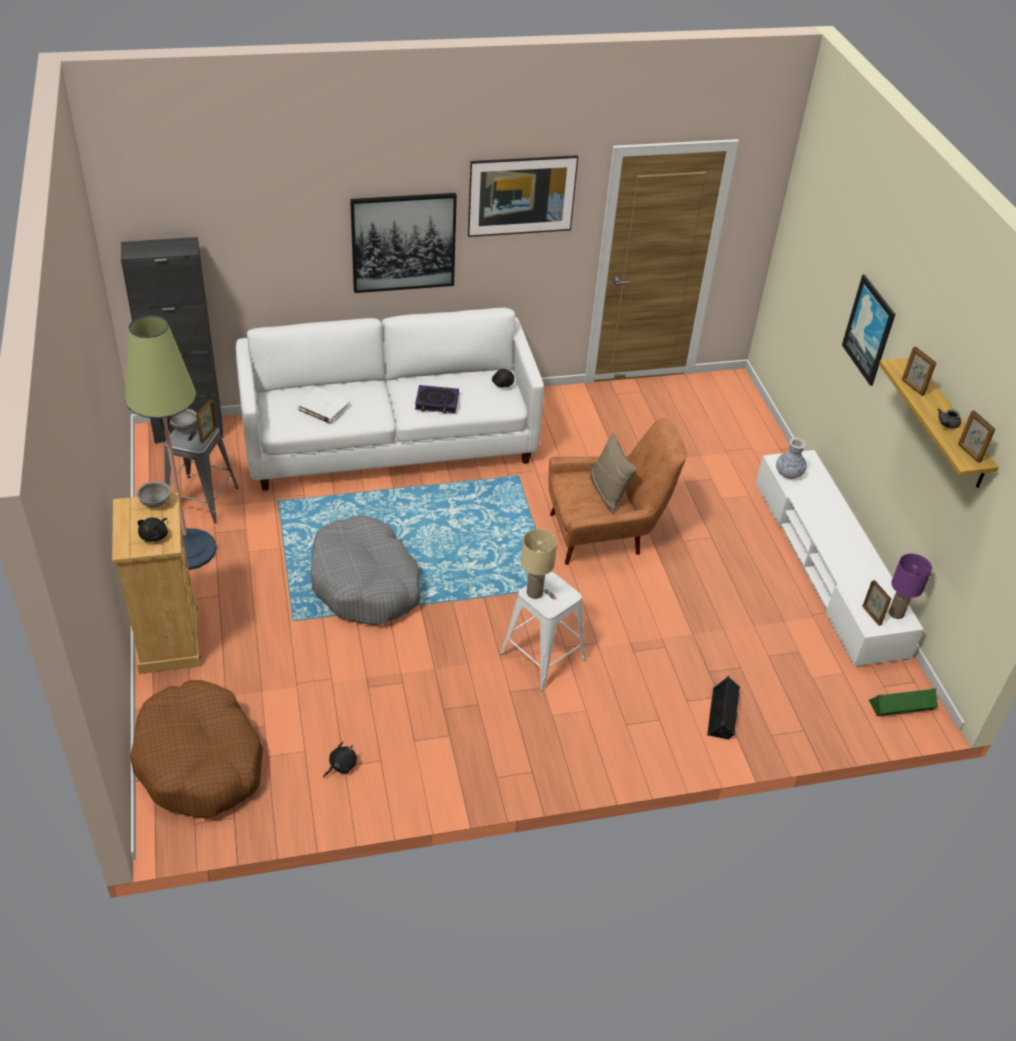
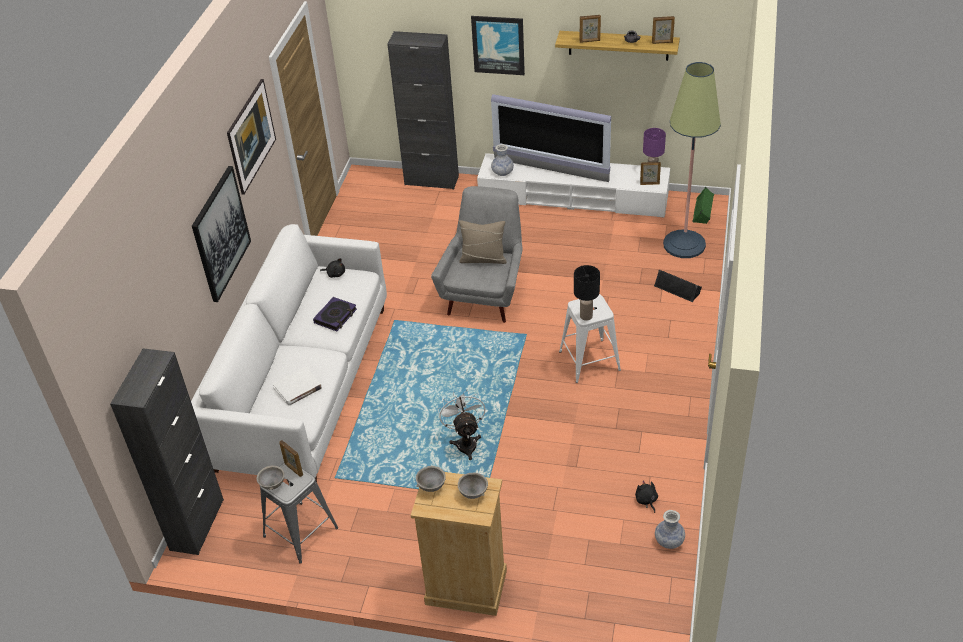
camera: 60 degrees left, 0 degrees up
floor lamp [125,315,217,570] -> floor lamp moved to [663,62,721,258]
brown dog bed [130,680,263,818] -> none
black plush toy [138,517,168,542] -> grey bowl [458,473,488,499]
grey dog bed [310,515,421,625] -> white fan [438,390,485,460]
beige table lamp [521,529,557,599] -> black table lamp [574,265,600,321]
brown armchair [549,418,687,565] -> grey armchair [431,186,523,323]
none -> black cabinet [387,31,459,190]
none -> television [491,94,611,182]
none -> vase [655,510,685,549]

